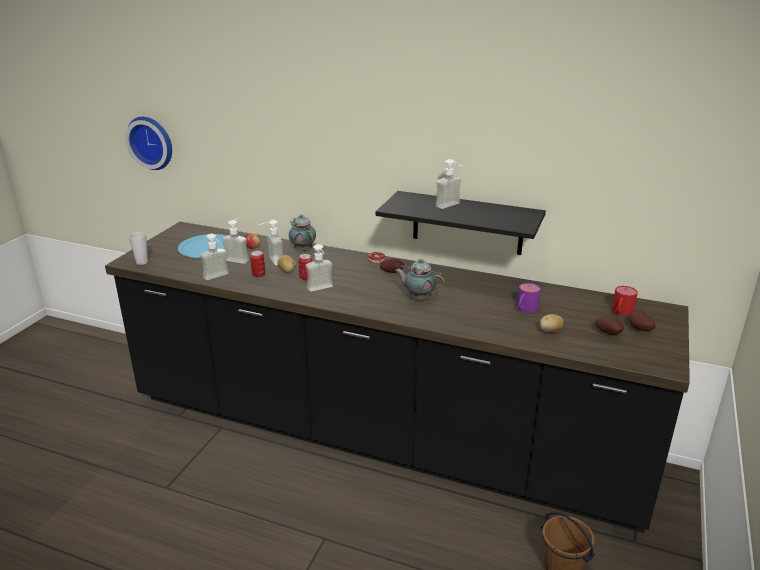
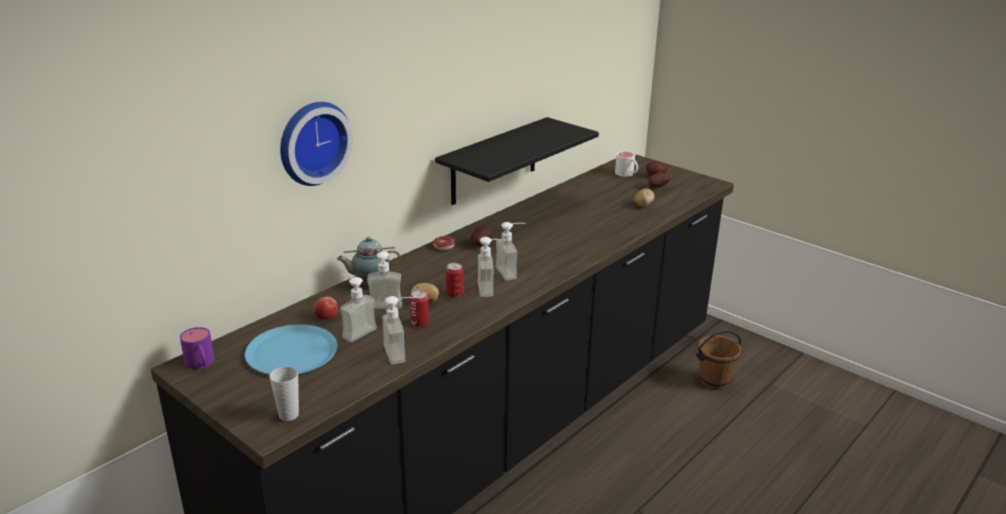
camera: 70 degrees left, 0 degrees up
wall clock [125,117,172,170] -> wall clock moved to [280,102,353,186]
teapot [395,259,445,299] -> none
soap dispenser [435,159,462,209] -> soap dispenser moved to [496,222,526,280]
purple mug [517,283,541,313] -> purple mug moved to [180,327,214,369]
red mug [612,286,638,316] -> white mug [615,151,638,177]

